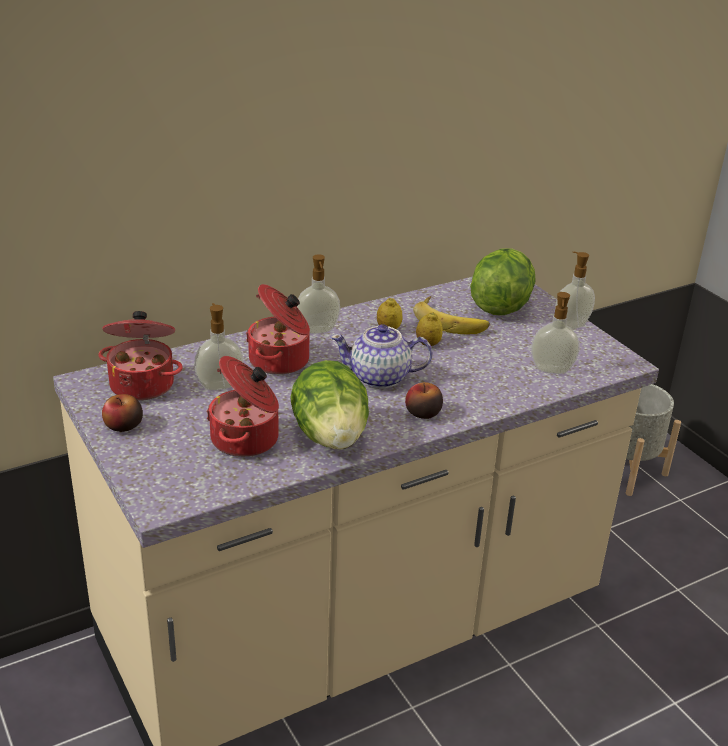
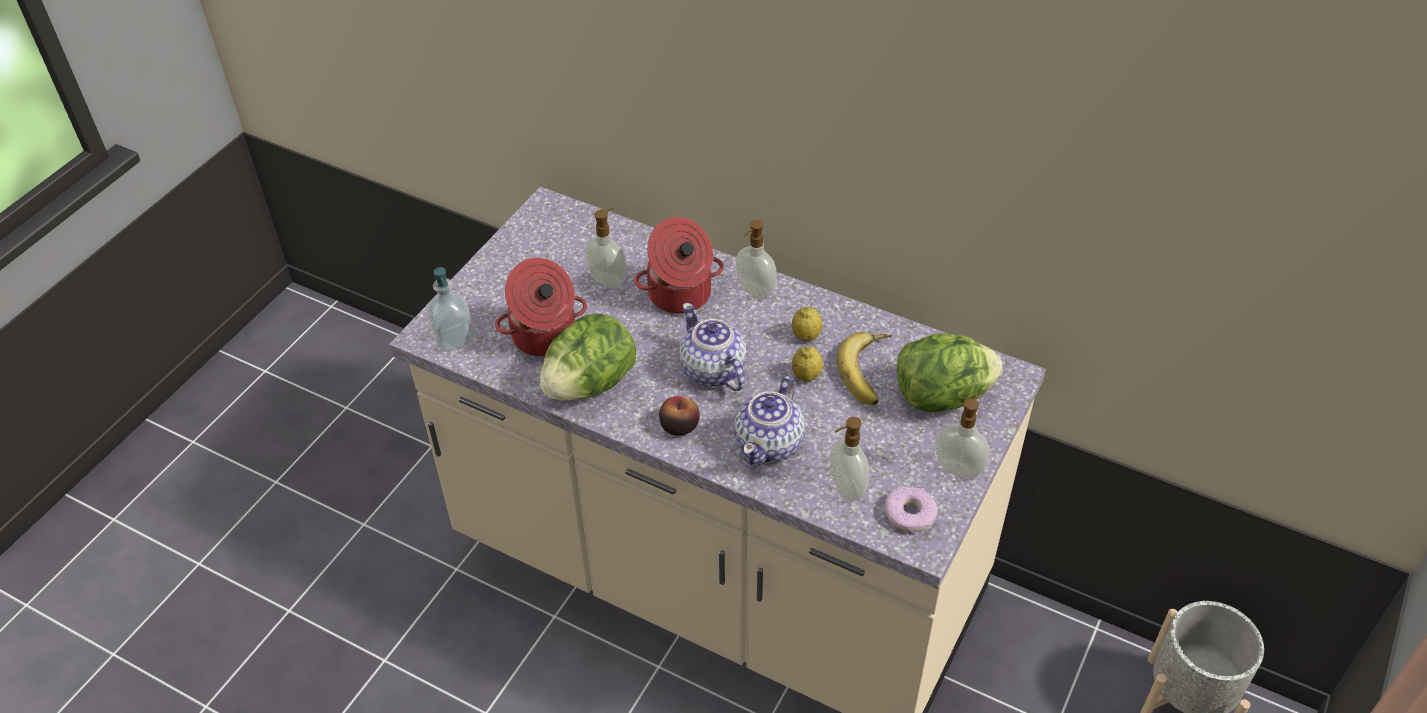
camera: 60 degrees right, 15 degrees up
cooking pot [99,311,183,401] -> none
apple [102,394,143,432] -> none
none -> soap dispenser [426,267,475,351]
none -> teapot [735,376,805,465]
none -> donut [884,487,937,532]

